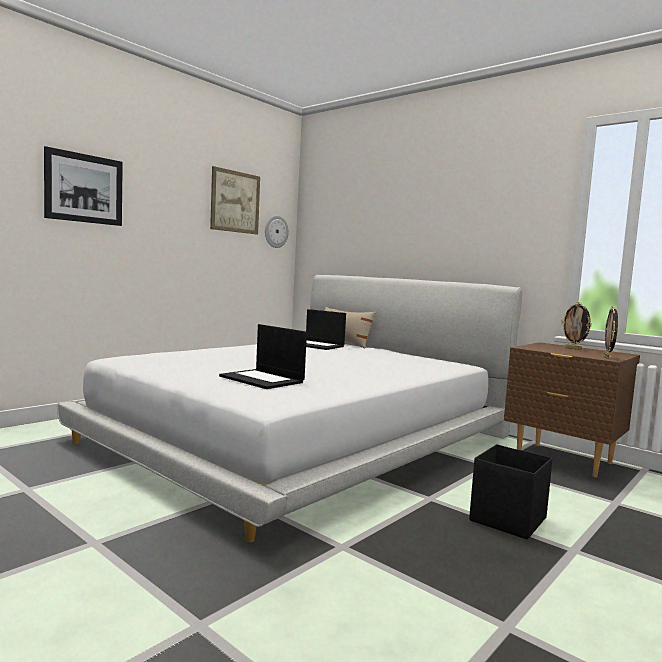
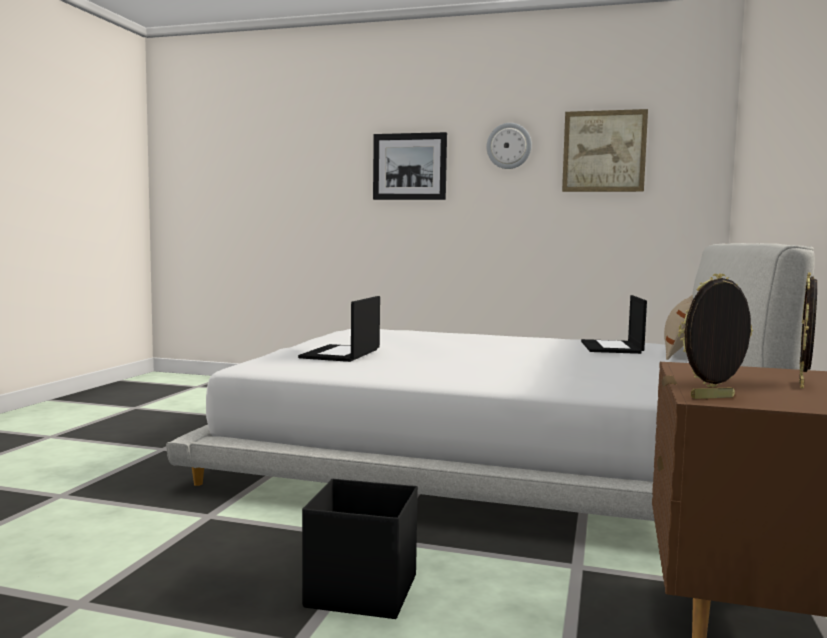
camera: 65 degrees right, 0 degrees up
wall clock [265,215,289,248] -> wall clock moved to [487,123,532,169]

